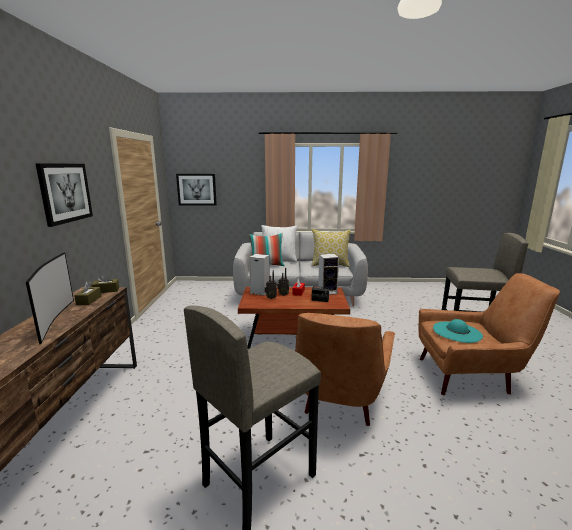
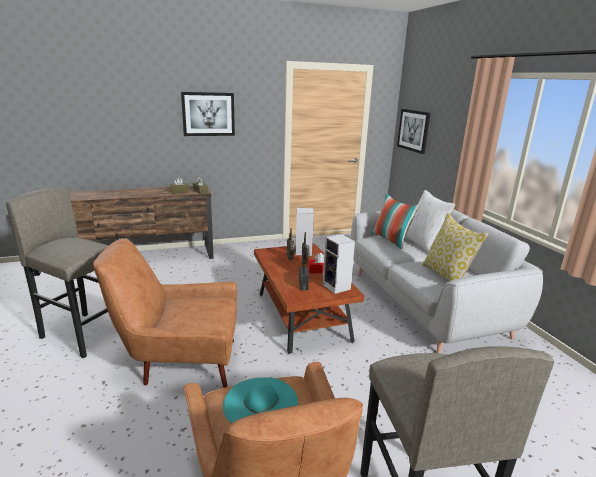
camera: 70 degrees right, 5 degrees up
television [26,252,74,344] -> none

